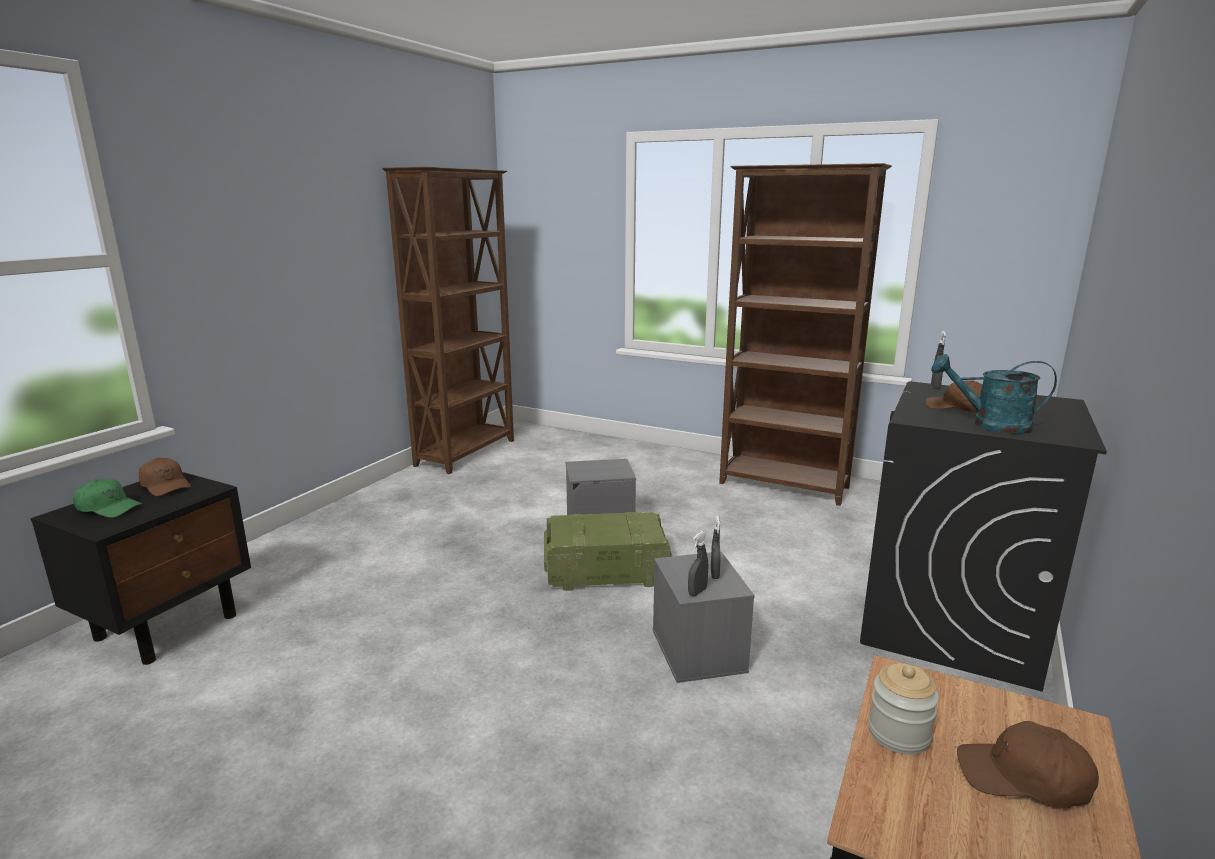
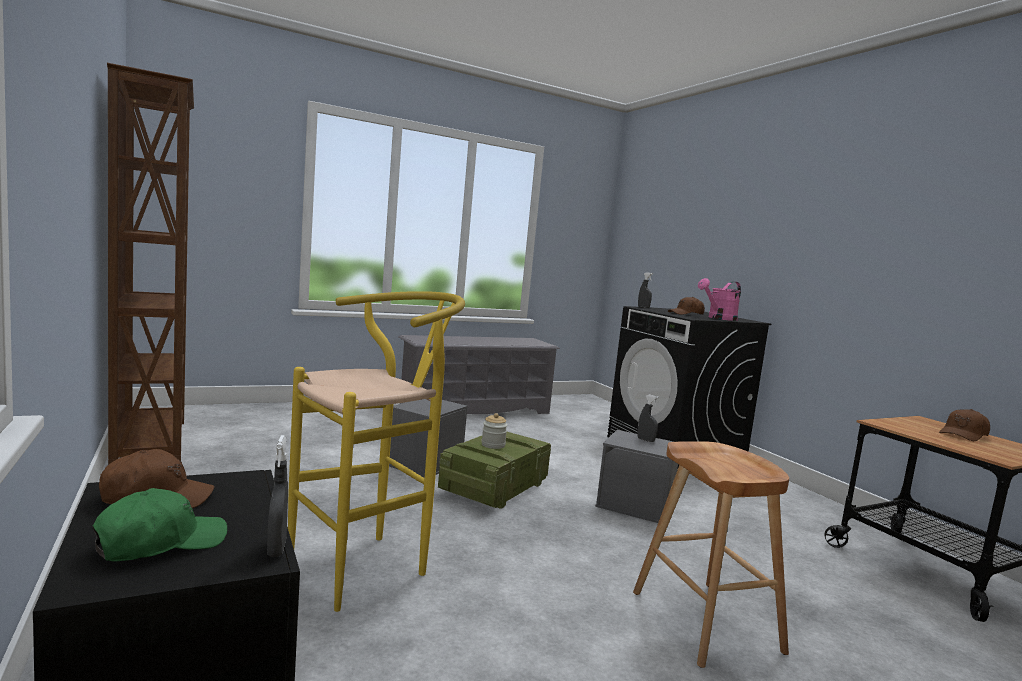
camera: 55 degrees left, 10 degrees down
grey spray bottle [688,531,709,596] -> grey spray bottle moved to [267,435,288,557]
brown bookcase [719,163,892,506] -> grey shoe rack [398,335,560,414]
jar [868,663,939,755] -> jar moved to [481,413,508,449]
turquoise watering can [931,354,1057,434] -> pink watering can [698,278,741,321]
none -> yellow stool [288,291,465,612]
none -> brown stool [633,441,789,668]

